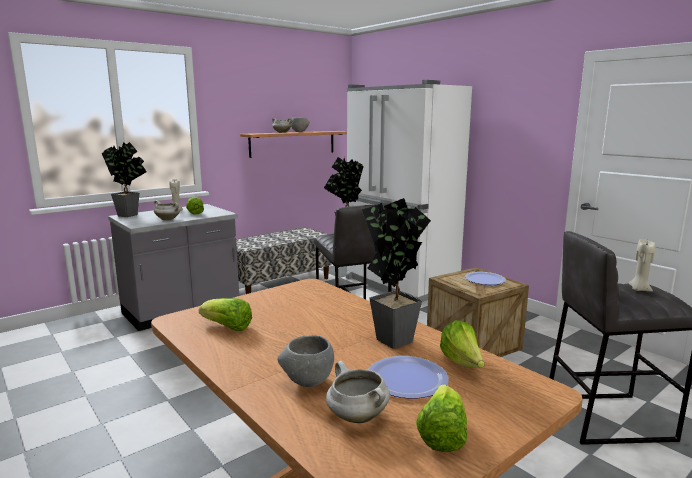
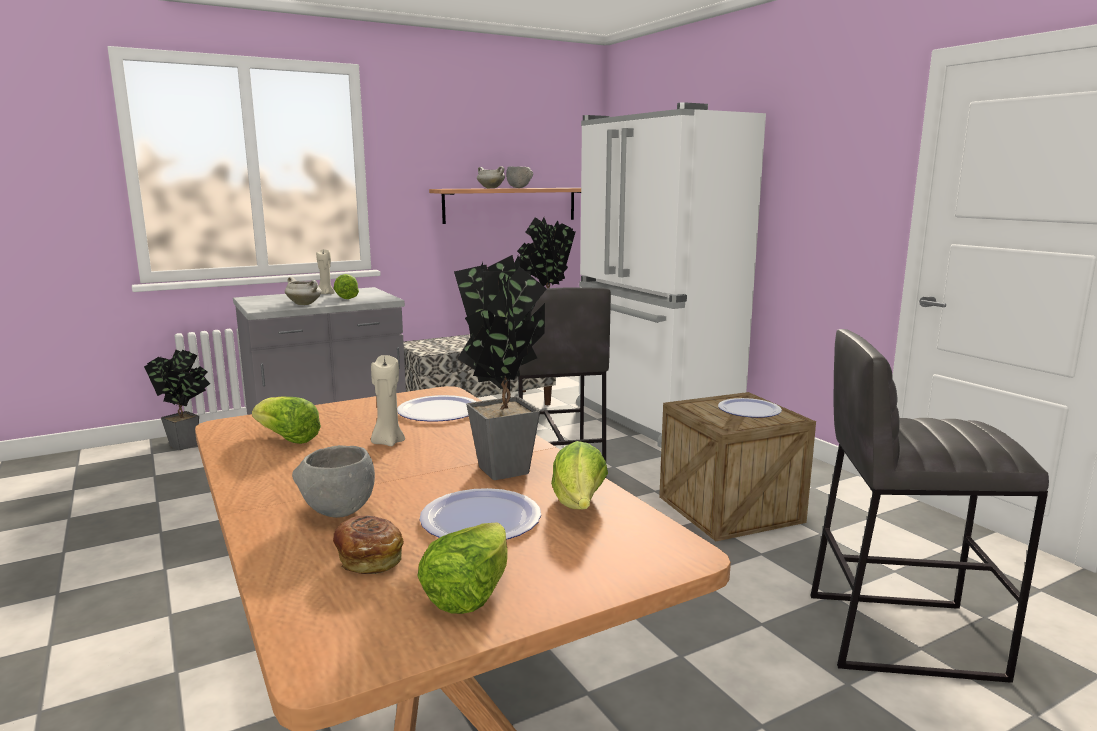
camera: 10 degrees right, 0 degrees up
potted plant [102,142,146,217] -> potted plant moved to [144,350,210,450]
white cooking pot [326,361,390,423] -> bread [333,515,404,574]
beige candle [629,239,655,292] -> beige candle moved to [371,355,405,446]
none -> plate [397,395,477,422]

